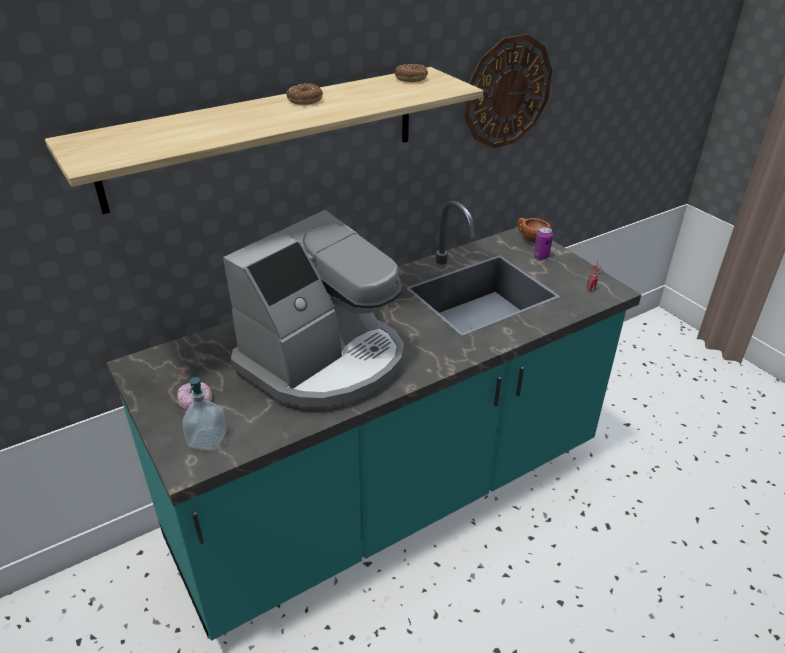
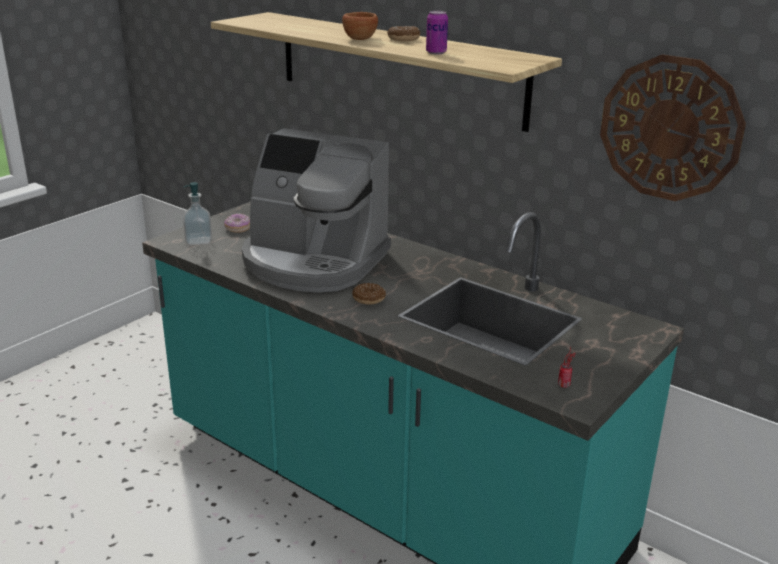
camera: 70 degrees right, 10 degrees down
donut [394,64,428,82] -> donut moved to [352,283,386,305]
brown cup [518,218,550,243] -> brown cup moved to [342,12,378,40]
can [534,227,553,259] -> can moved to [426,11,448,54]

